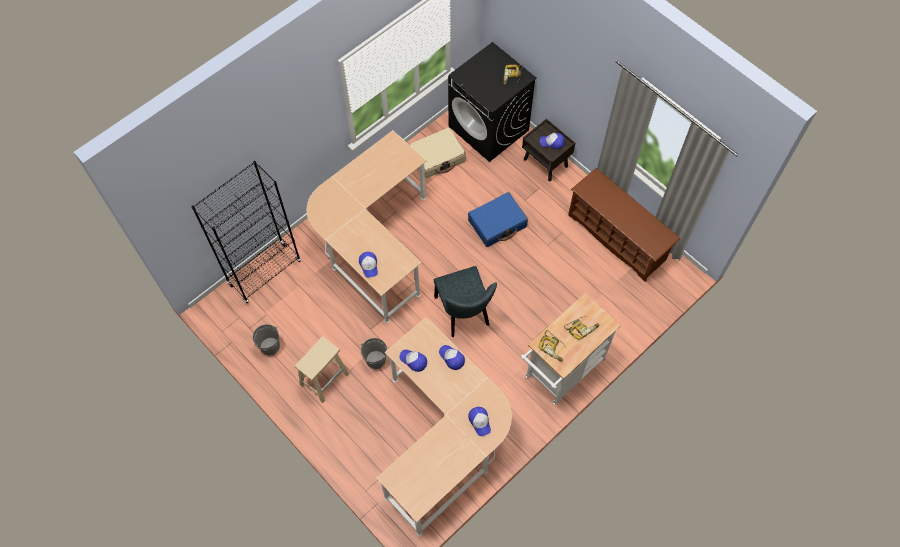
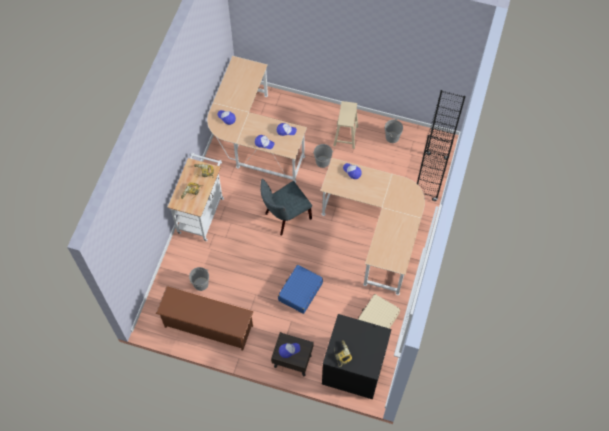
camera: 150 degrees right, 0 degrees up
grey chair [434,266,497,337] -> grey chair turned 75 degrees counterclockwise [260,179,312,236]
none -> grey bucket [189,267,209,291]

